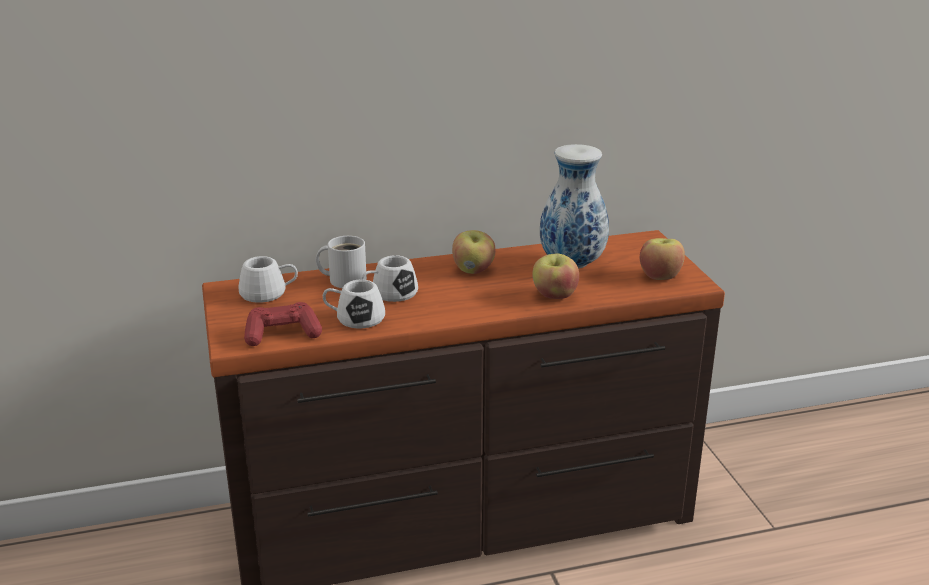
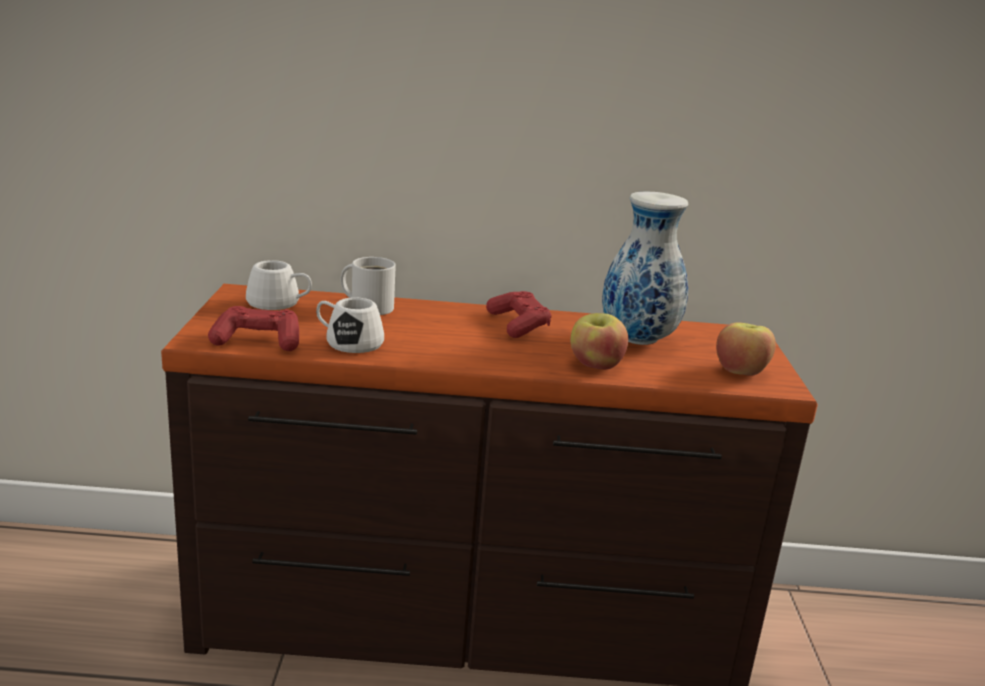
camera: 15 degrees right, 5 degrees down
white mug [361,255,418,302] -> none
apple [452,230,496,274] -> red game controller [486,291,551,338]

